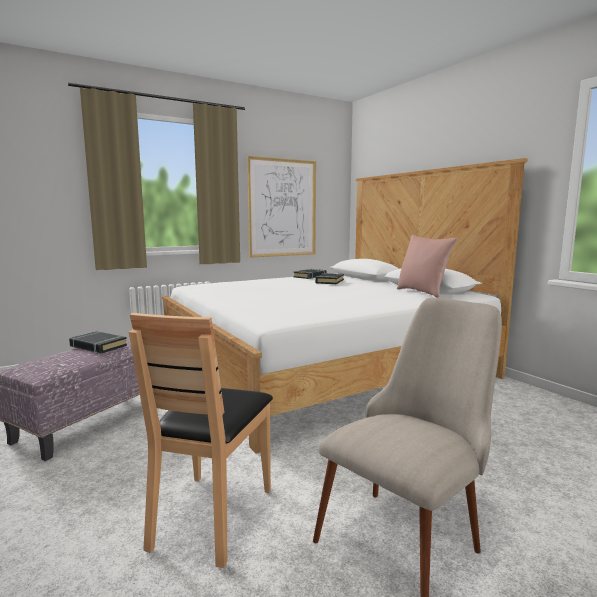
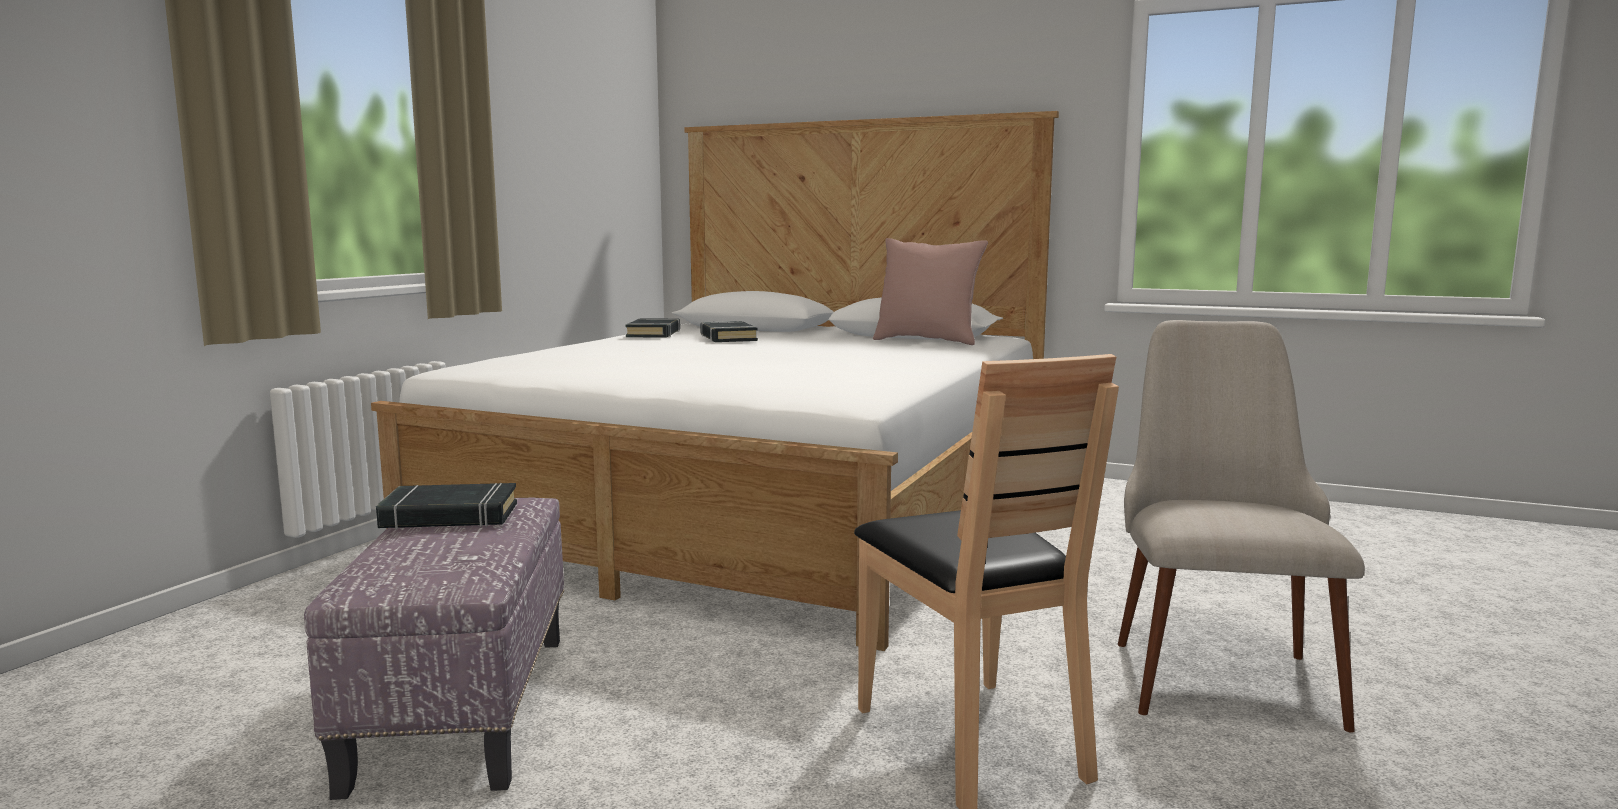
camera: 35 degrees left, 0 degrees up
picture [247,156,316,258] -> none

